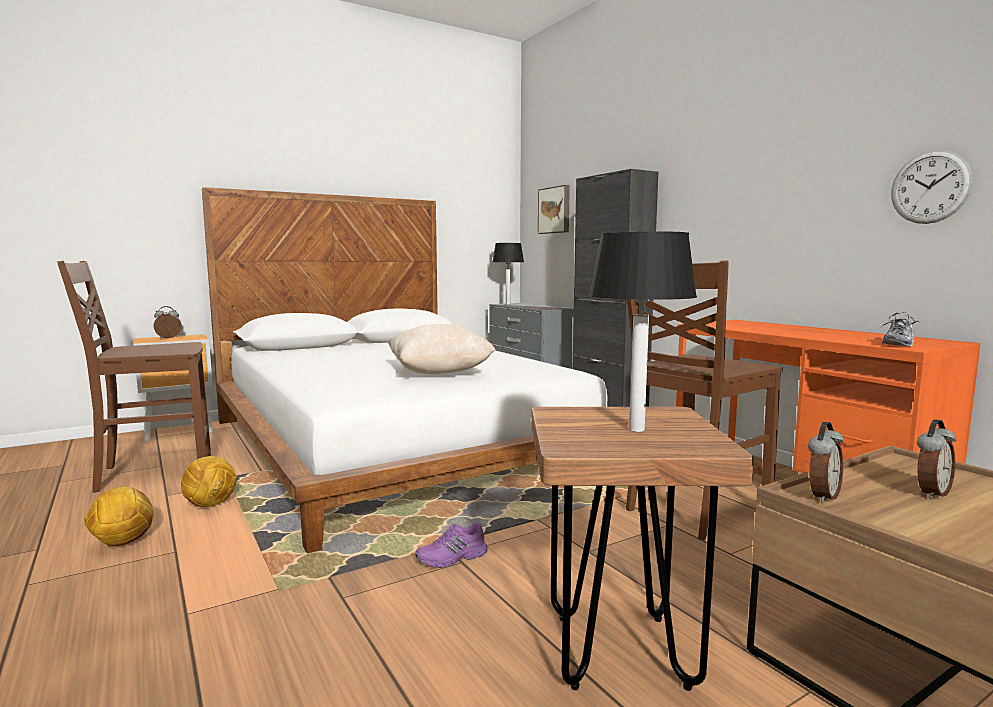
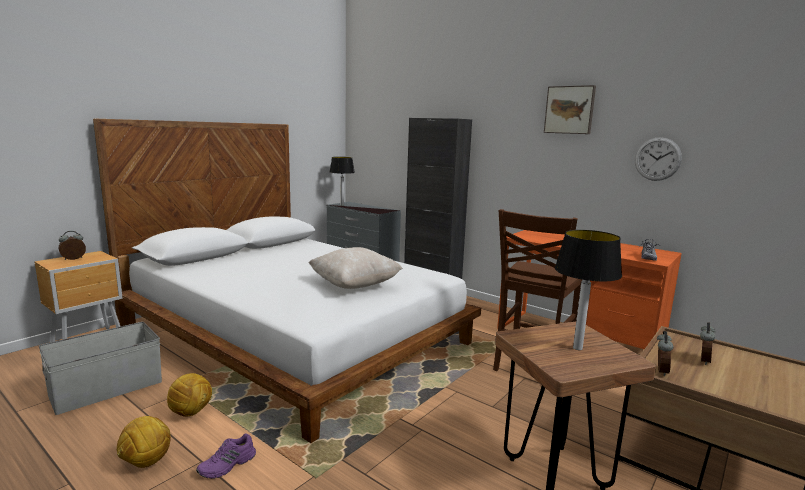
camera: 20 degrees left, 5 degrees up
brown chair [57,261,211,493] -> grey storage box [39,322,162,415]
purple shoe [415,522,488,568] -> purple shoe moved to [196,433,256,479]
picture [538,185,570,234] -> picture moved to [544,85,596,134]

